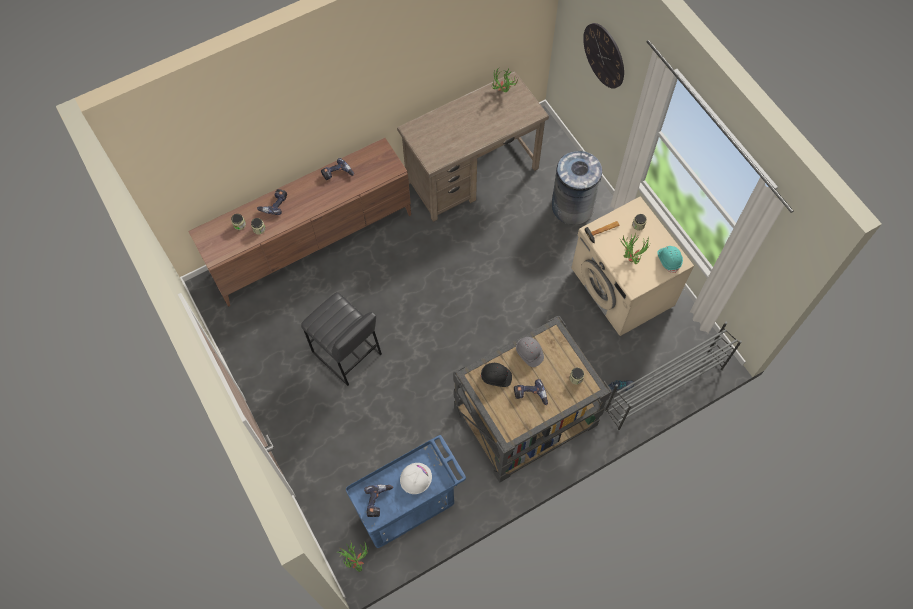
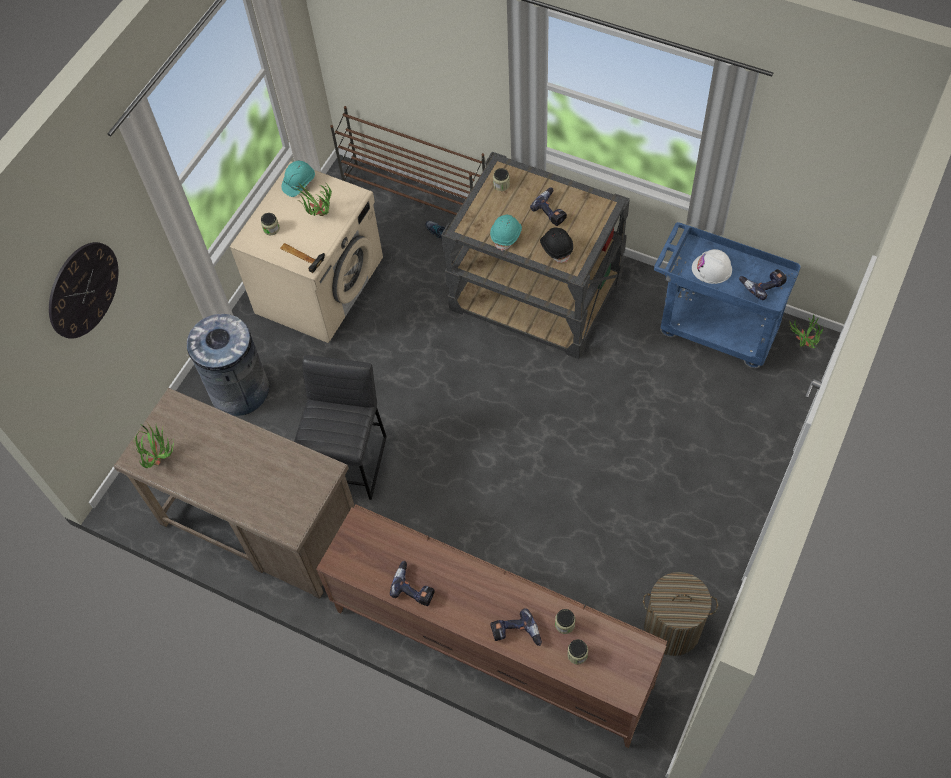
camera: 120 degrees left, 5 degrees down
grey stool [301,292,382,386] -> grey stool moved to [294,355,387,500]
grey hard hat [516,337,544,367] -> turquoise hard hat [490,214,522,251]
grey shoe rack [605,322,742,431] -> brown shoe rack [330,106,485,215]
none -> laundry basket [643,572,718,656]

